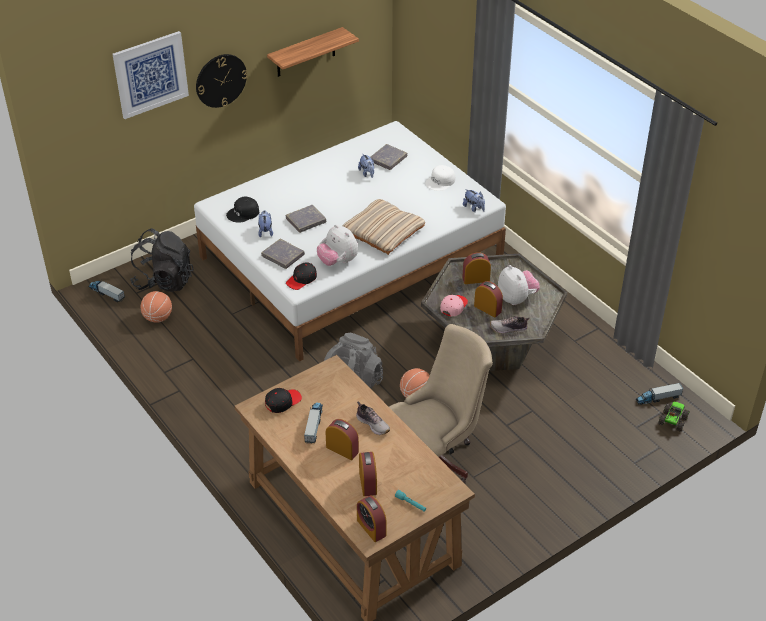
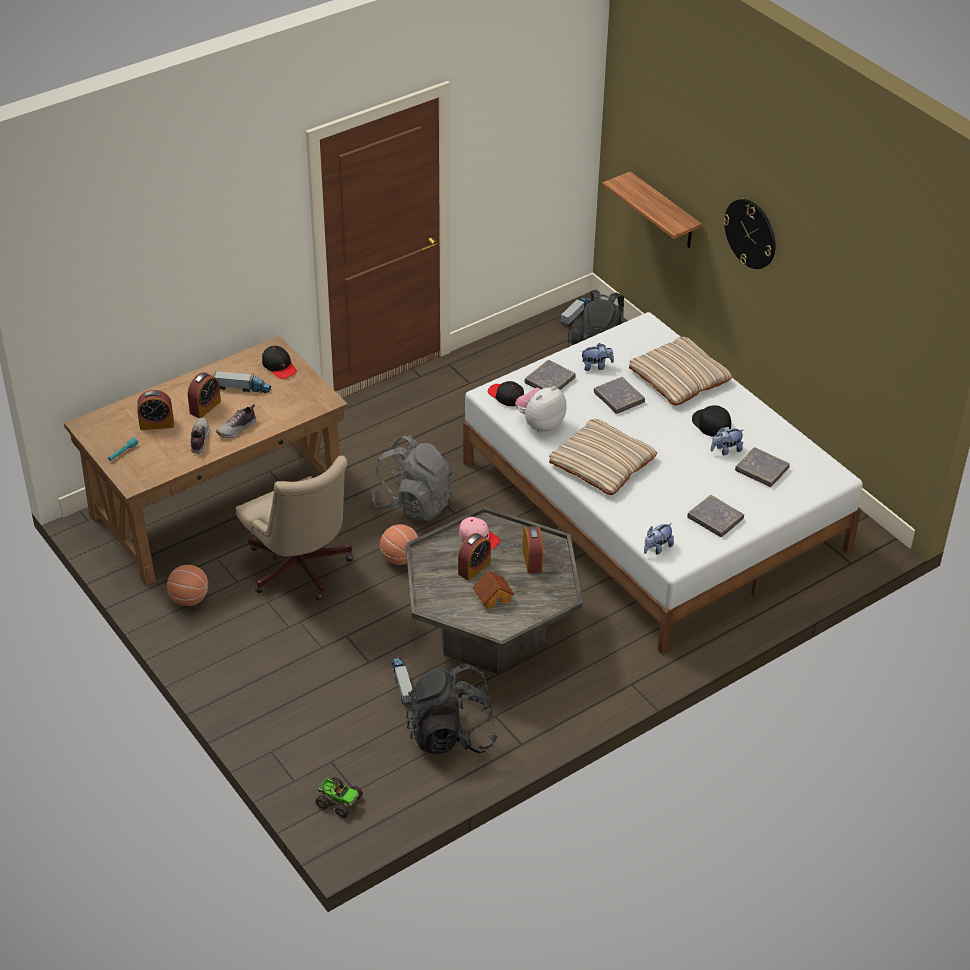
camera: 90 degrees right, 0 degrees up
picture [113,31,189,119] -> none
basketball [140,291,172,323] -> basketball moved to [167,565,208,606]
black cap [226,197,259,223] -> black cap moved to [692,405,731,437]
shelf [267,27,359,77] -> shelf moved to [602,171,702,248]
alarm clock [357,495,387,542] -> none
white cap [426,165,455,191] -> grey book [687,495,744,537]
shoe [490,316,530,334] -> shoe moved to [191,417,210,454]
plush toy [498,265,540,305] -> toy house [472,570,515,610]
toy truck [636,383,683,405] -> toy truck moved to [391,658,412,705]
none -> black backpack [406,664,498,754]
none -> beige pillow [629,337,733,406]

